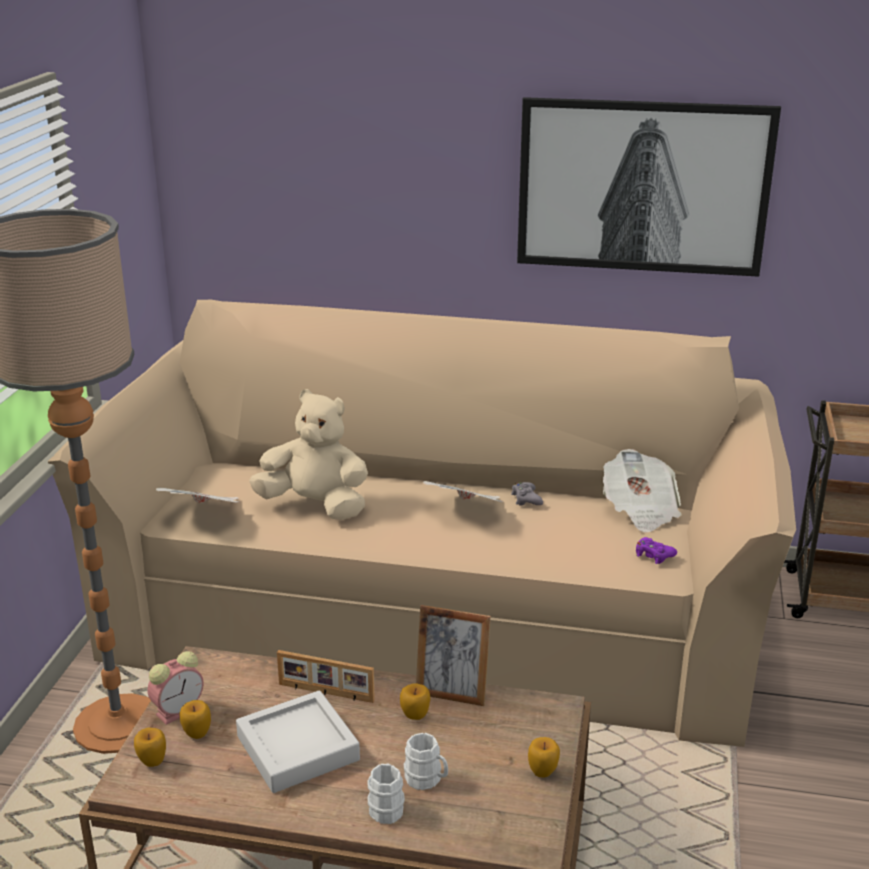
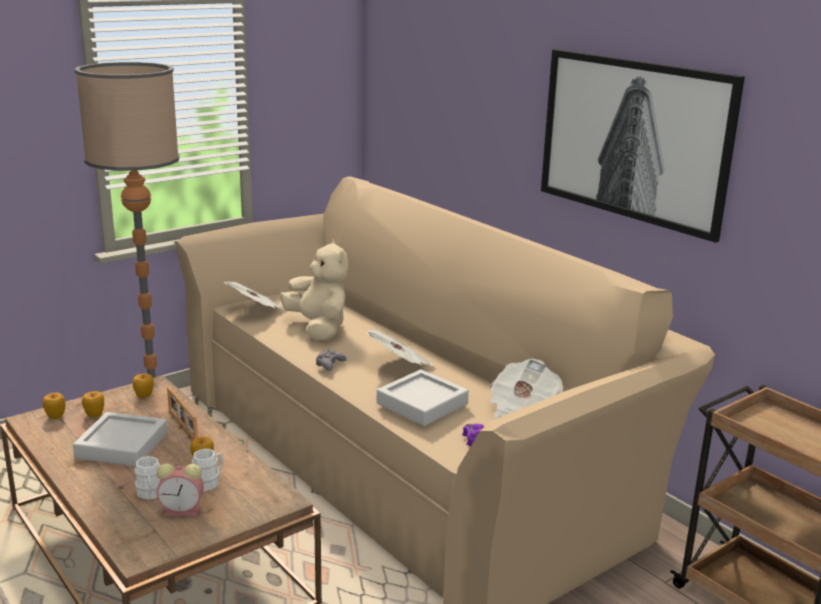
camera: 40 degrees right, 5 degrees down
alarm clock [148,651,204,725] -> alarm clock moved to [157,463,204,516]
white mug [367,763,405,824] -> white mug moved to [191,449,224,491]
picture frame [416,605,491,706] -> none
grey game controller [511,482,543,506] -> grey game controller moved to [316,350,347,371]
apple [528,737,560,778] -> apple moved to [133,373,154,398]
none -> grey tray [377,370,469,426]

